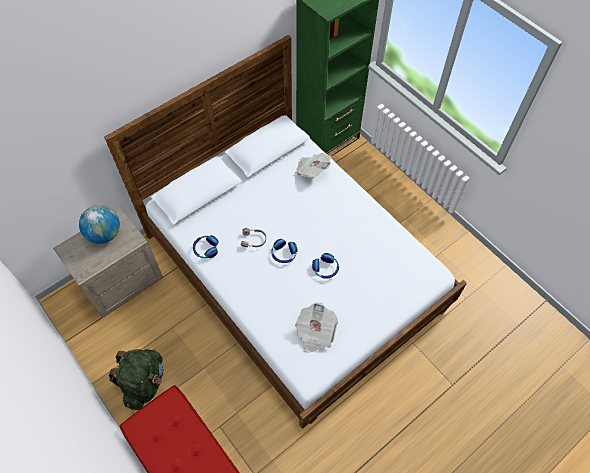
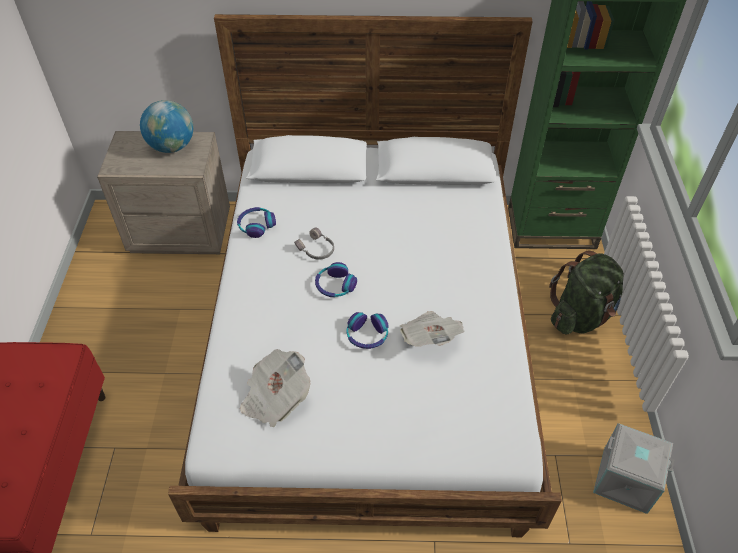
camera: 40 degrees right, 10 degrees down
green backpack [109,349,163,410] -> green backpack moved to [549,251,624,334]
newspaper [295,153,331,178] -> newspaper moved to [400,311,464,347]
none -> grey storage box [593,423,674,514]

